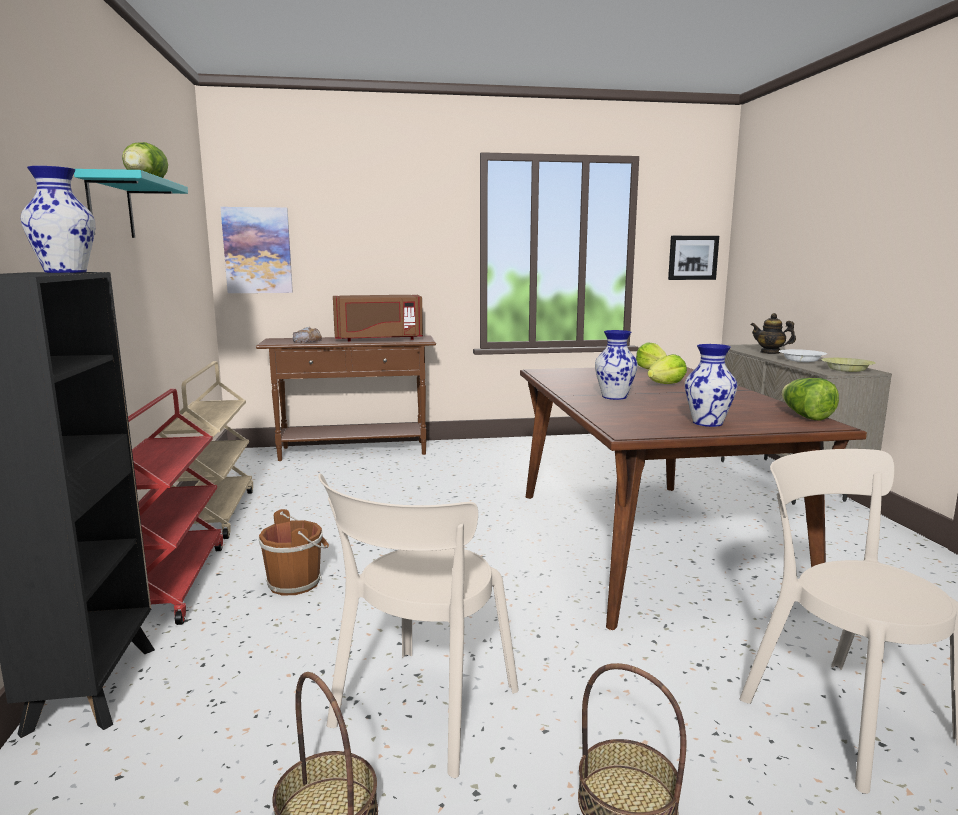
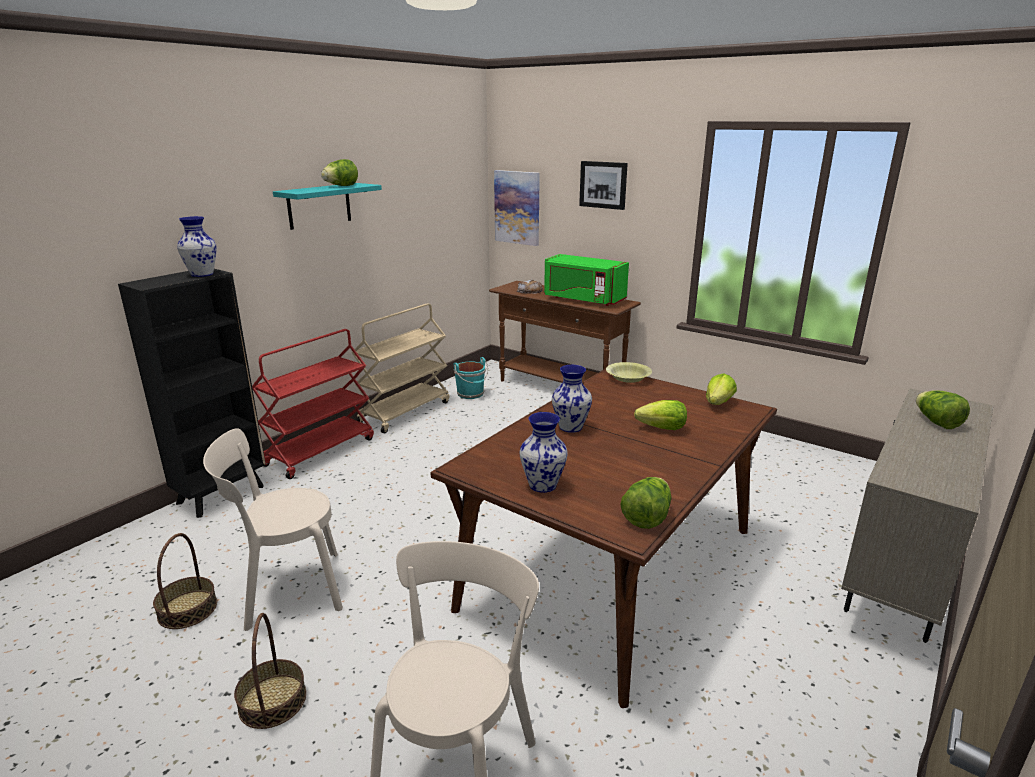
camera: 45 degrees right, 10 degrees up
brown bucket [258,509,329,596] -> none
brown microwave [333,295,423,342] -> green microwave [544,254,629,306]
picture [668,236,719,280] -> picture moved to [579,161,628,210]
teapot [751,313,796,354] -> lettuce [916,391,970,429]
white bowl [779,349,827,362] -> none
yellow bowl [821,358,875,372] -> yellow bowl moved to [606,362,652,383]
none -> turquoise bucket [454,357,488,399]

